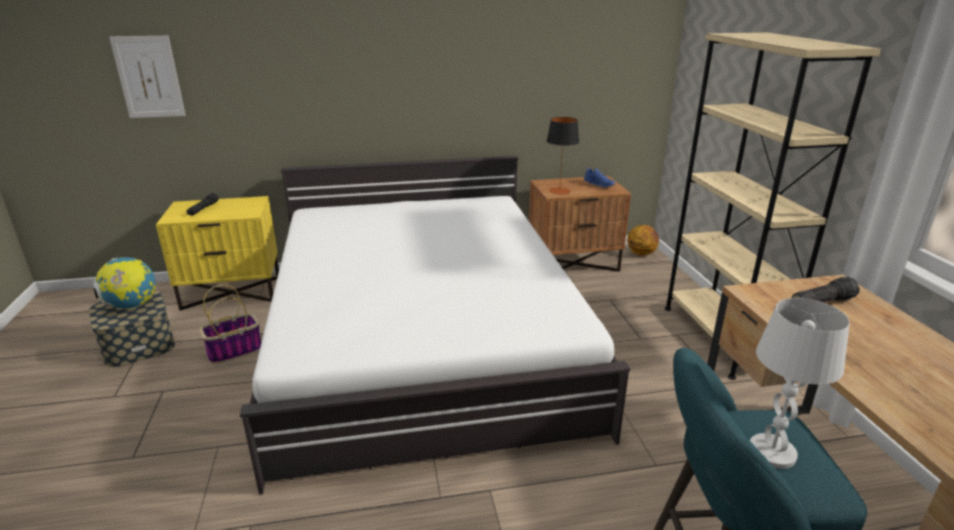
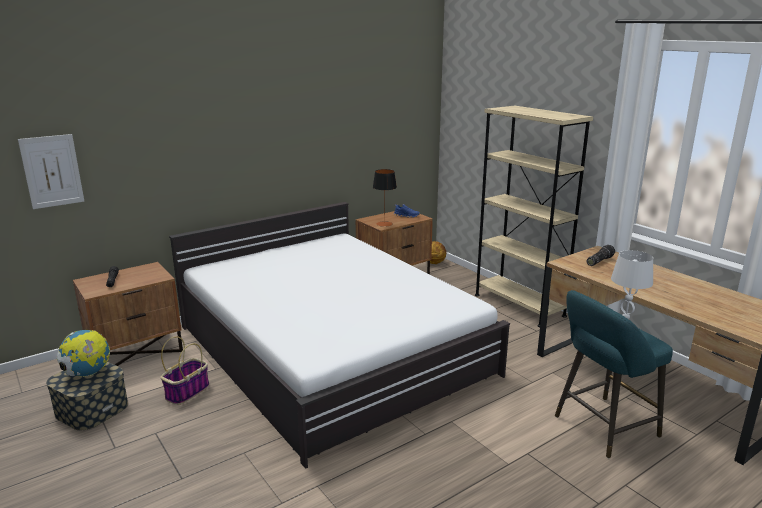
camera: 25 degrees left, 5 degrees down
yellow nightstand [156,196,279,311] -> brown nightstand [73,262,183,366]

